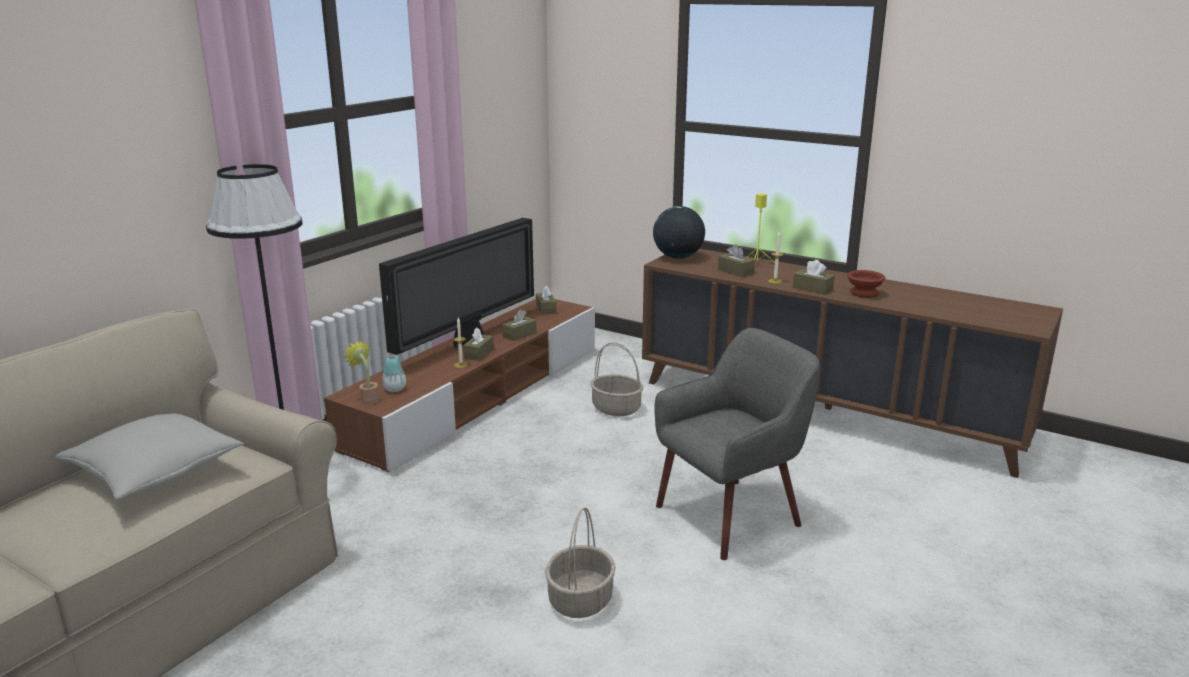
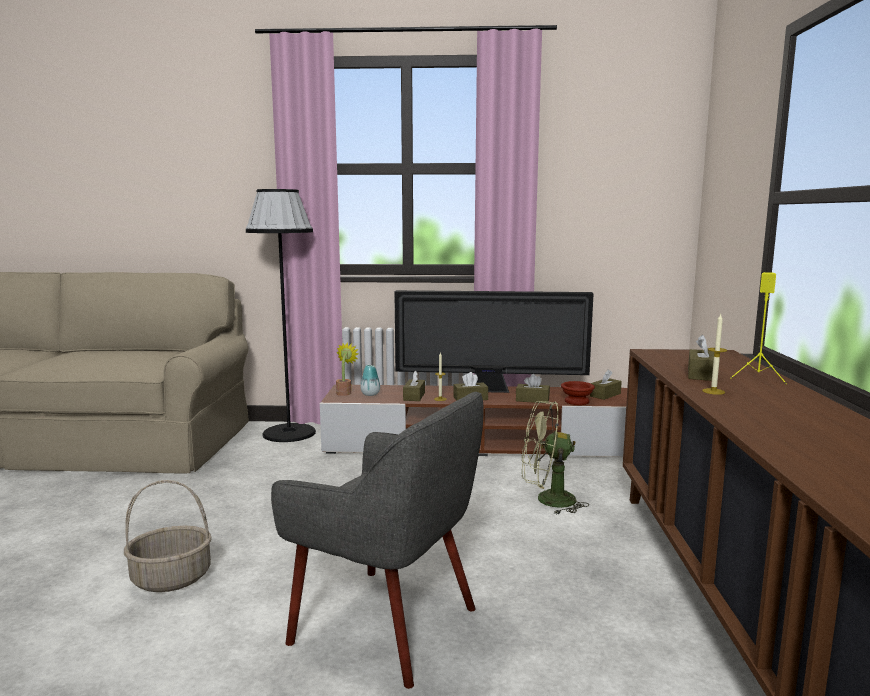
camera: 60 degrees right, 10 degrees down
grey pillow [55,413,244,500] -> none
basket [590,342,643,416] -> green fan [522,401,589,515]
globe [653,206,705,259] -> none
brown tissue box [793,260,834,295] -> brown tissue box moved to [403,371,425,401]
brown bowl [847,270,885,298] -> brown bowl moved to [561,381,595,405]

